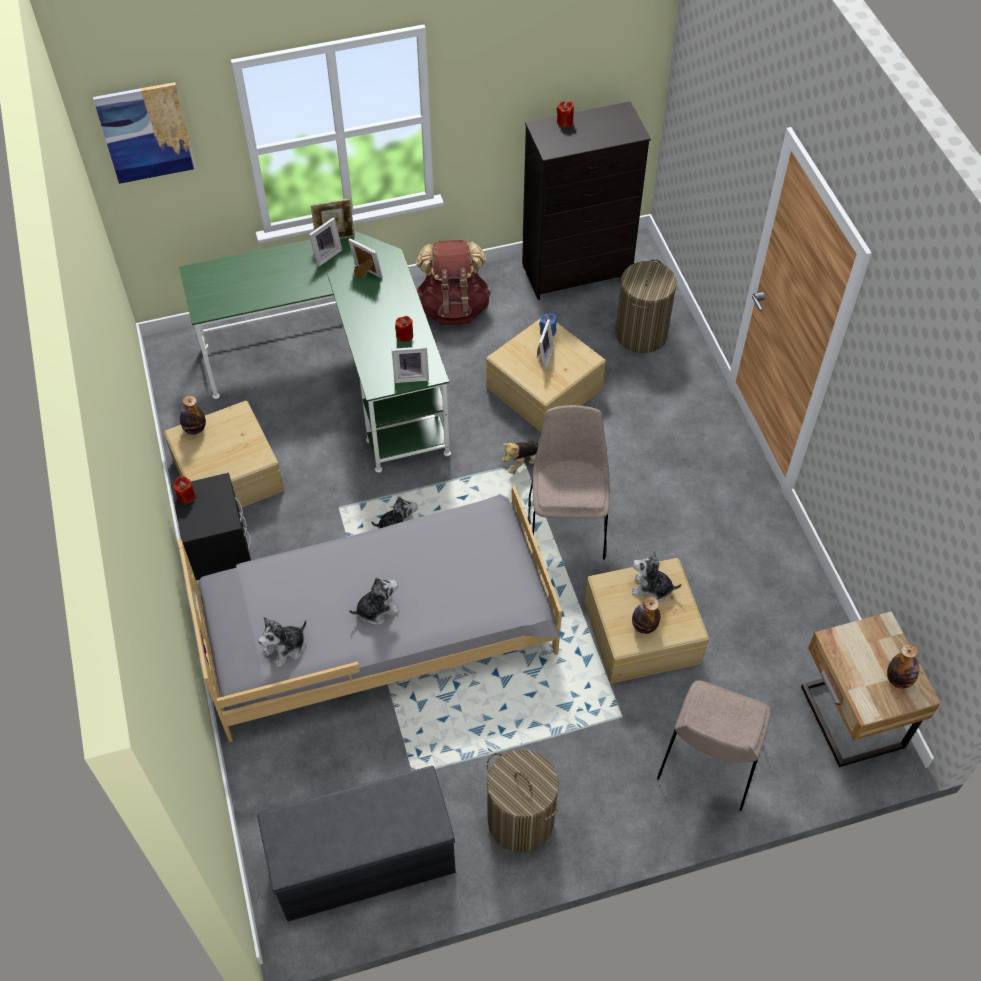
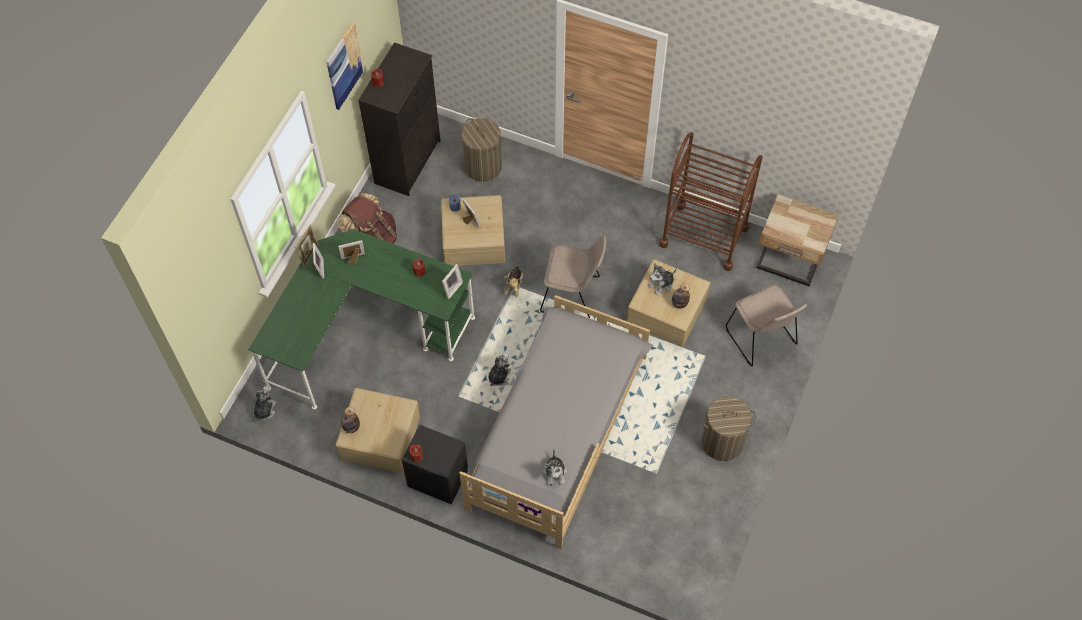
camera: 50 degrees left, 5 degrees up
picture [93,82,196,184] -> picture moved to [326,22,364,110]
grey bench [257,766,456,922] -> none
plush toy [349,577,399,625] -> plush toy moved to [254,386,276,422]
beige chair [528,405,610,560] -> beige chair turned 150 degrees clockwise [540,235,606,318]
bottle [887,644,919,689] -> none
none -> brown cart [659,132,763,271]

